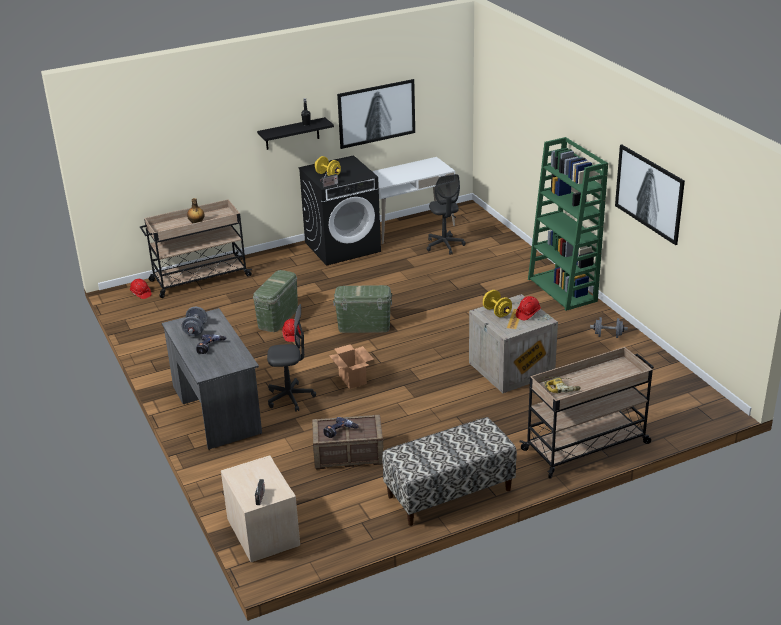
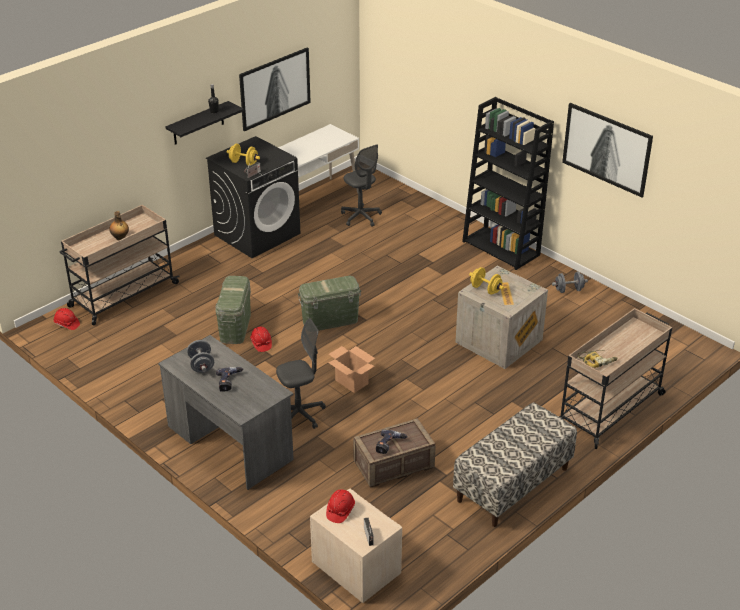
camera: 20 degrees left, 5 degrees up
red hard hat [516,296,541,320] -> red hard hat moved to [326,489,355,523]
green bookcase [528,137,608,311] -> black bookcase [462,97,554,270]

